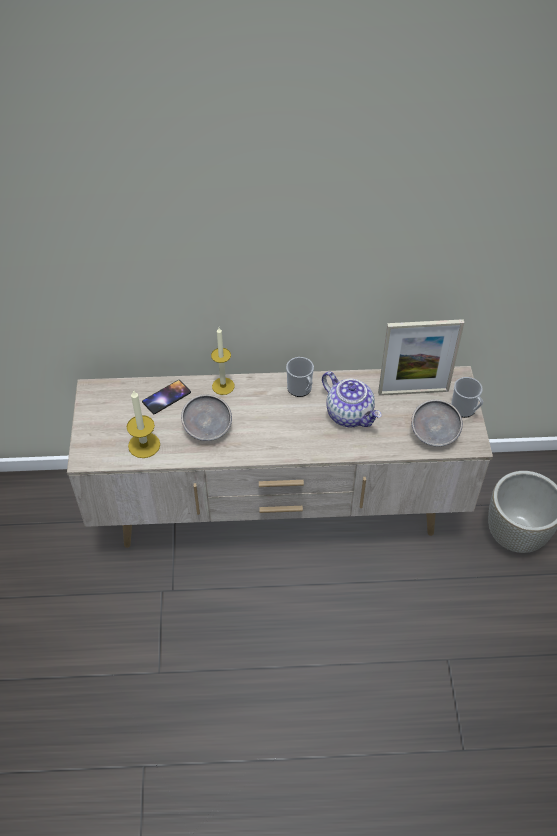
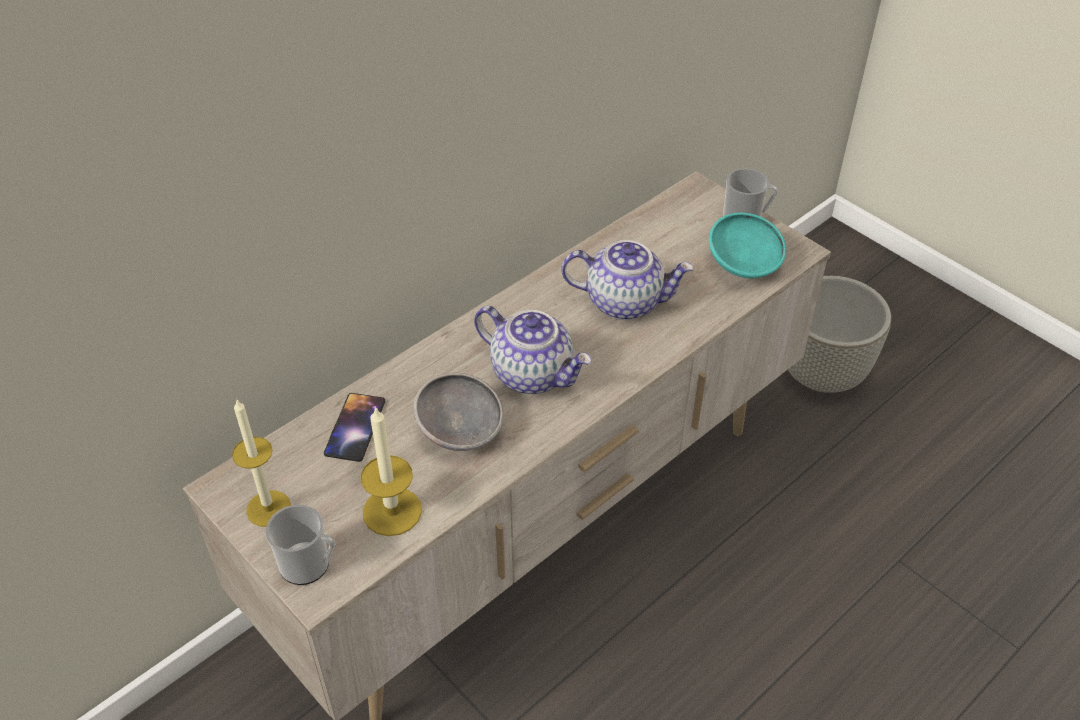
camera: 40 degrees left, 5 degrees down
candle [211,328,235,395] -> candle moved to [232,400,291,527]
mug [286,357,314,397] -> mug moved to [266,505,335,585]
picture frame [378,319,464,396] -> none
grey bowl [411,399,463,447] -> turquoise bowl [709,213,786,278]
none -> teapot [474,306,592,394]

